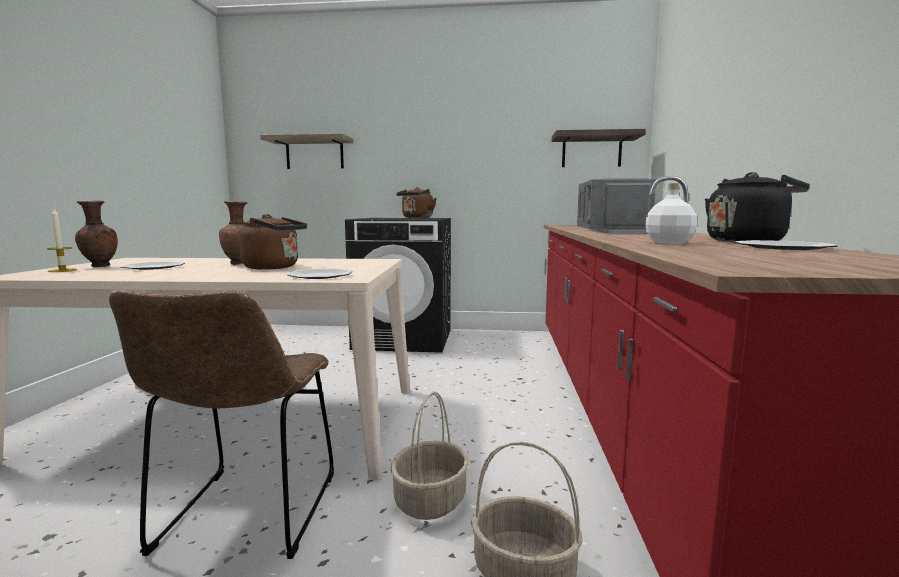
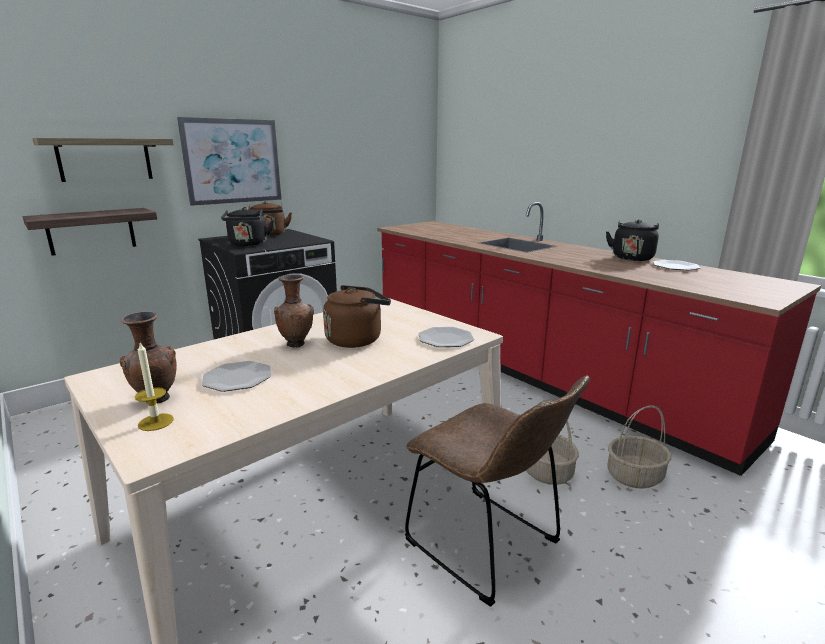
camera: 45 degrees left, 10 degrees up
shelf [552,129,646,167] -> shelf moved to [23,208,157,256]
grey microwave [577,178,656,230] -> none
white bottle [645,183,697,244] -> none
none -> picture [177,117,282,206]
none -> black kettle [221,207,274,247]

